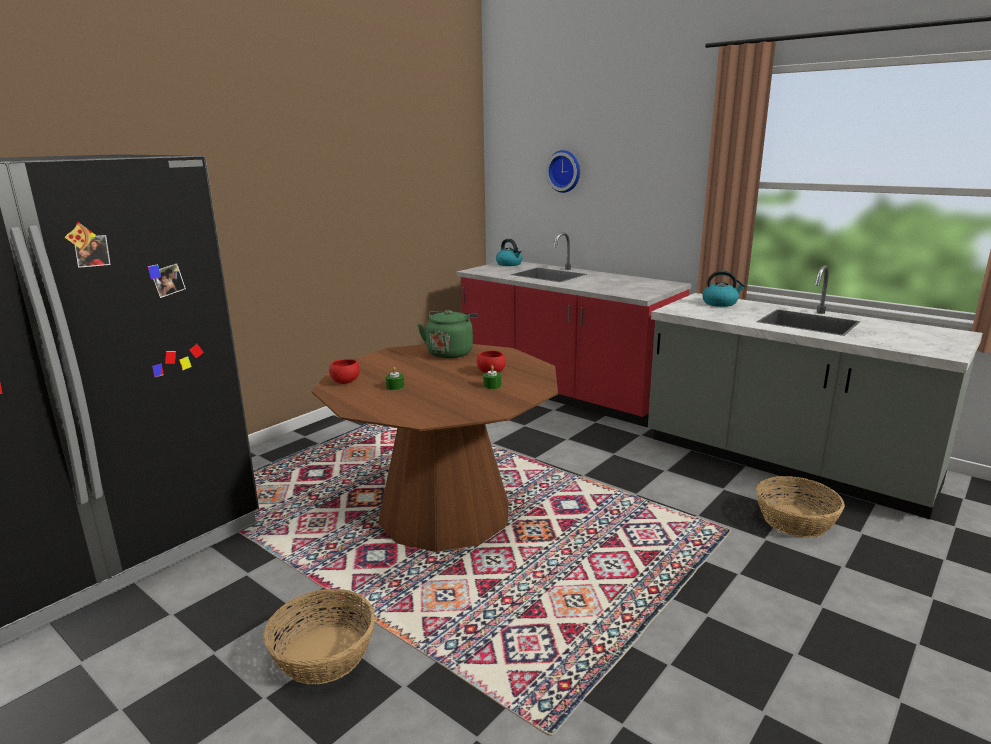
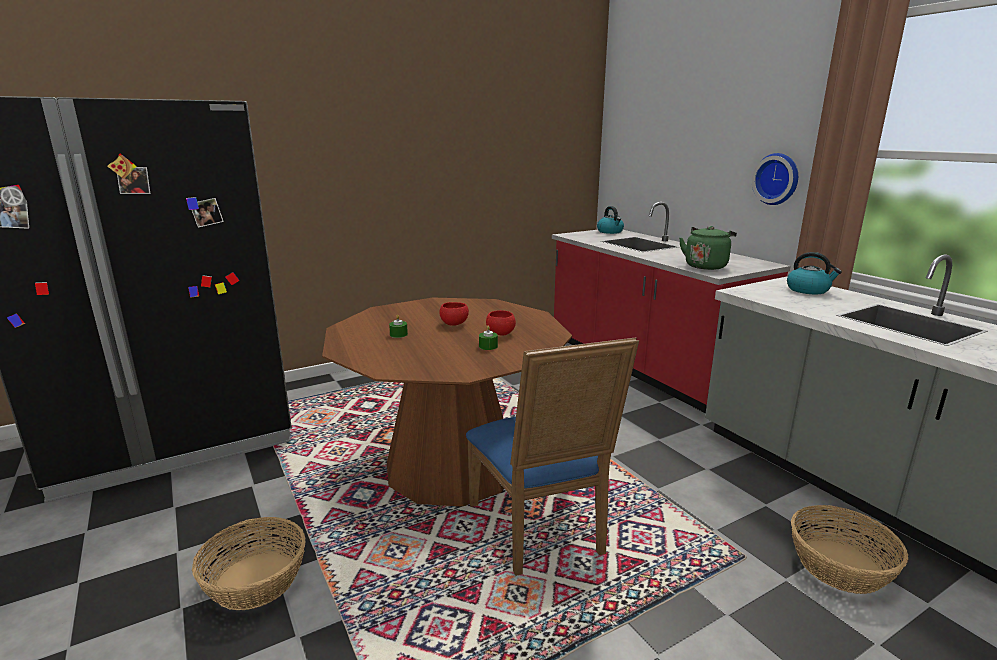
camera: 20 degrees right, 0 degrees up
red bowl [329,359,360,384] -> red bowl moved to [439,302,469,326]
green kettle [417,310,477,359] -> green kettle moved to [679,226,737,270]
wall clock [546,150,580,193] -> wall clock moved to [752,153,798,205]
none -> blue chair [466,337,639,576]

